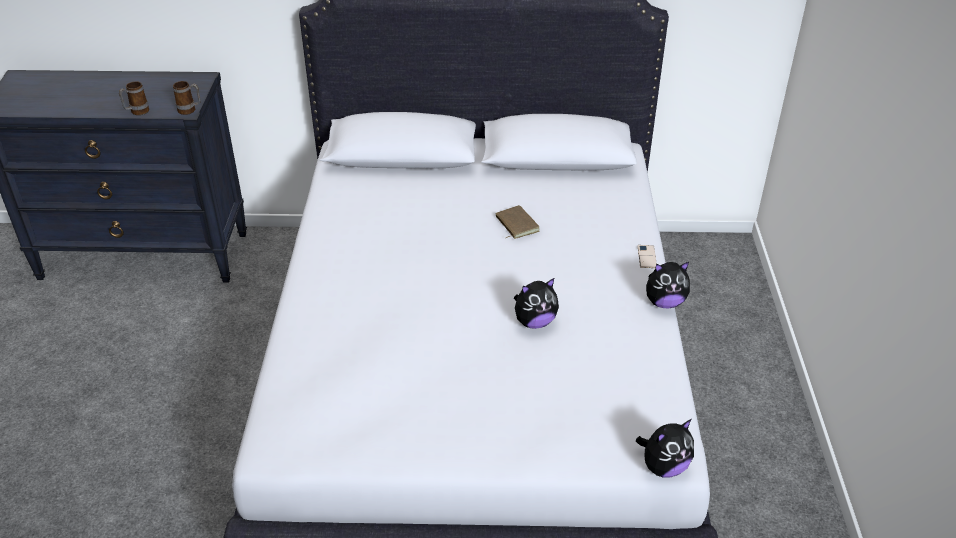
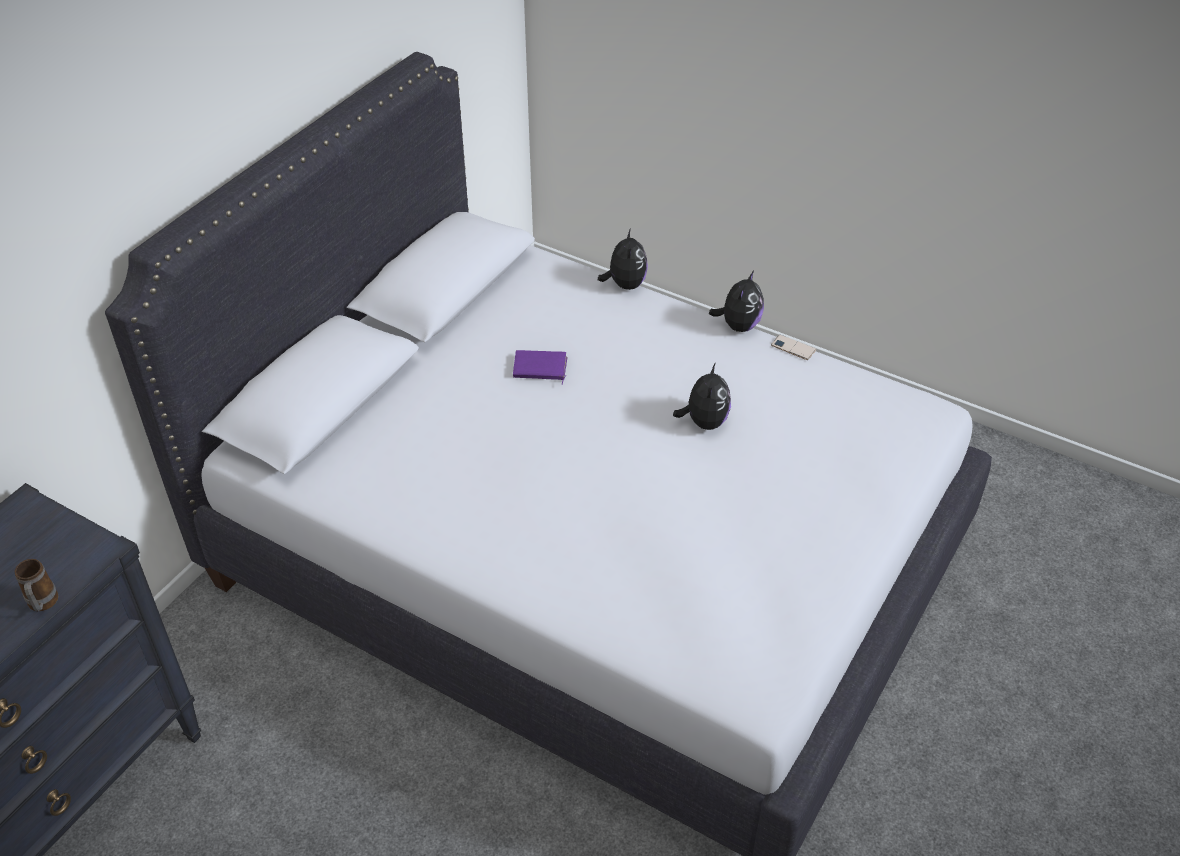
camera: 60 degrees left, 5 degrees up
mug [173,81,201,115] -> none
brown book [496,205,540,239] -> purple book [513,350,567,385]
plush toy [636,419,694,478] -> plush toy moved to [598,228,648,290]
phone [638,245,657,268] -> phone moved to [771,335,816,360]

